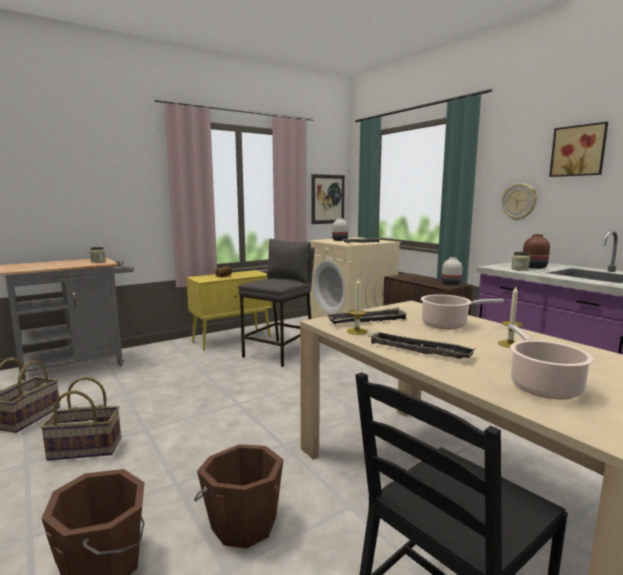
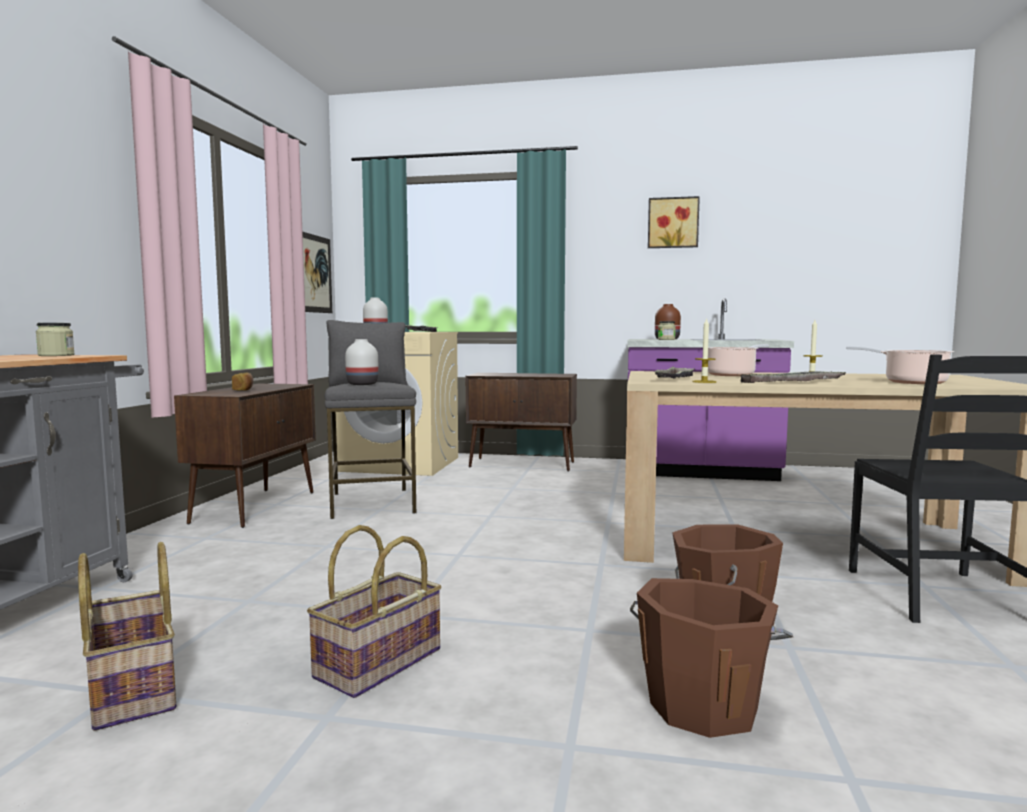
camera: 45 degrees left, 5 degrees down
yellow cabinet [187,270,272,351] -> brown cabinet [174,383,316,528]
white vase [442,257,462,285] -> white vase moved to [345,339,379,385]
wall clock [502,183,537,221] -> none

